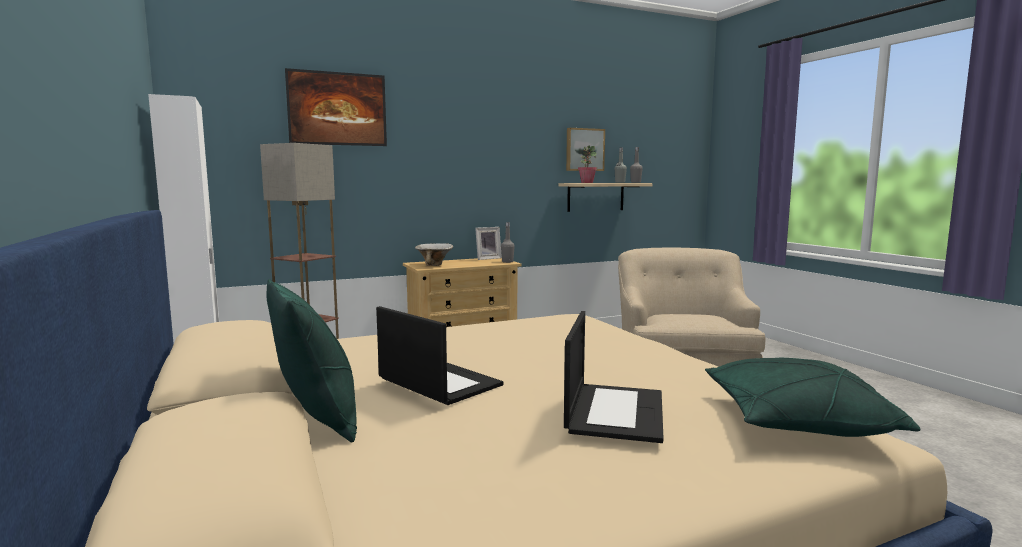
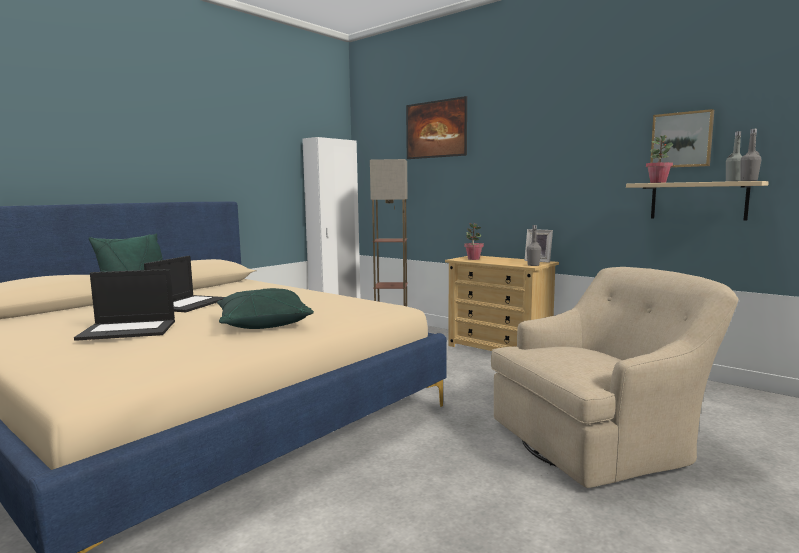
camera: 65 degrees right, 0 degrees up
bowl [415,243,453,266] -> potted plant [464,222,484,260]
green pillow [705,358,921,437] -> green pillow moved to [217,288,314,329]

